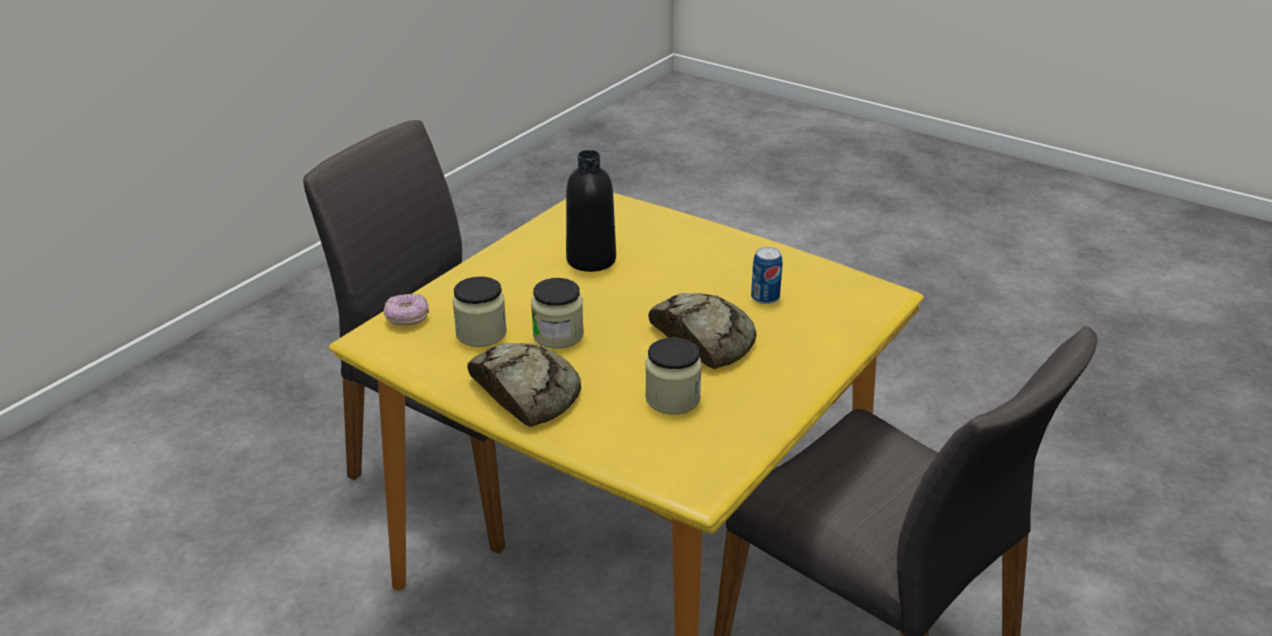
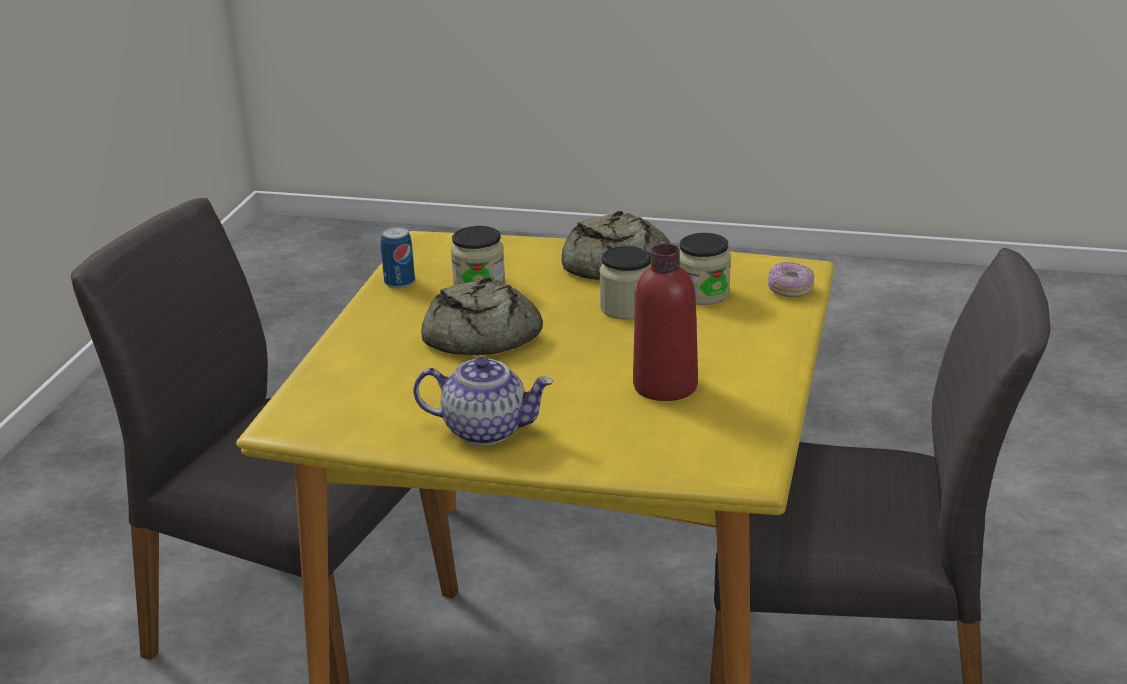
camera: 160 degrees right, 5 degrees down
black bottle [566,150,616,272] -> red bottle [633,244,698,401]
can [751,247,782,304] -> can moved to [381,227,415,289]
none -> teapot [413,357,553,445]

